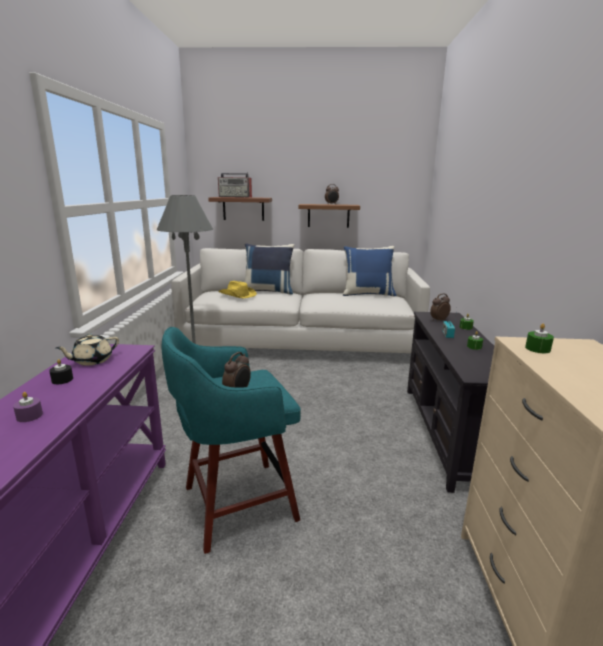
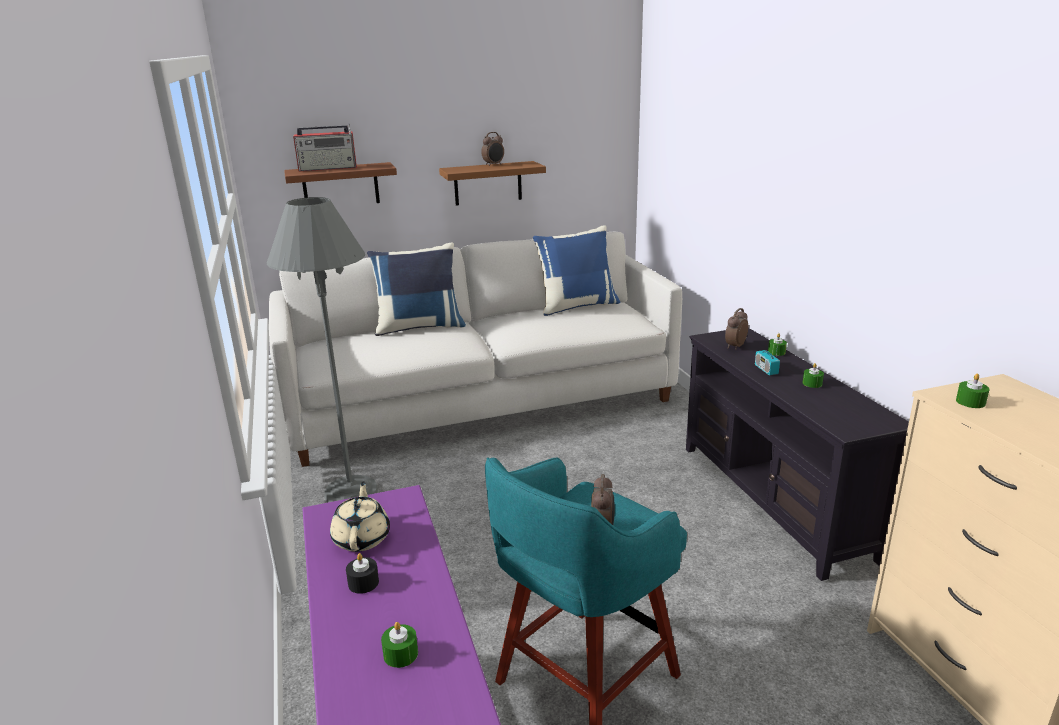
camera: 20 degrees left, 5 degrees up
purple candle [13,392,43,422] -> green candle [381,622,418,668]
beige teapot [56,334,119,366] -> beige teapot turned 150 degrees clockwise [330,481,390,552]
yellow hat [218,281,257,298] -> none

